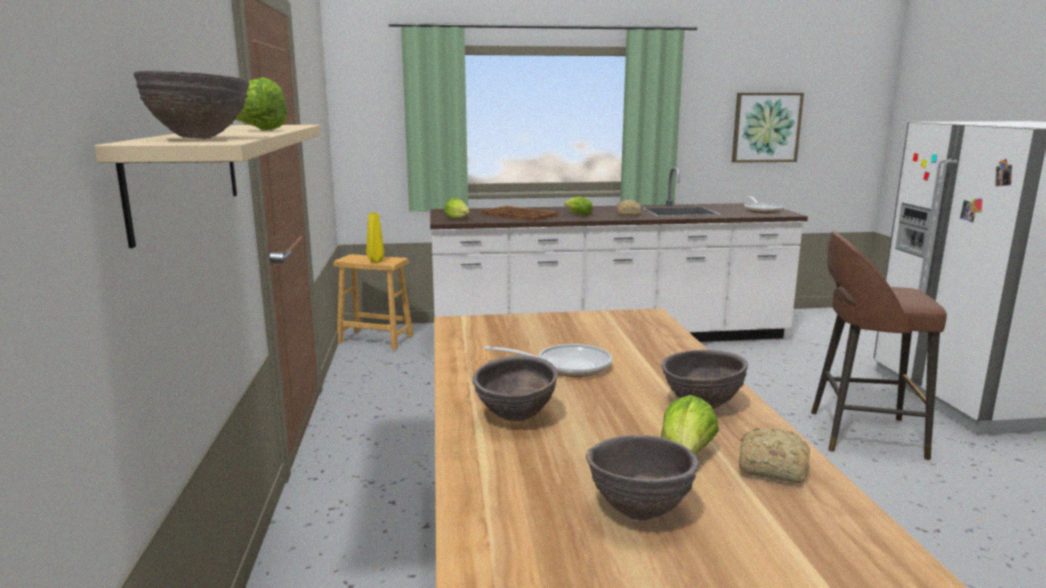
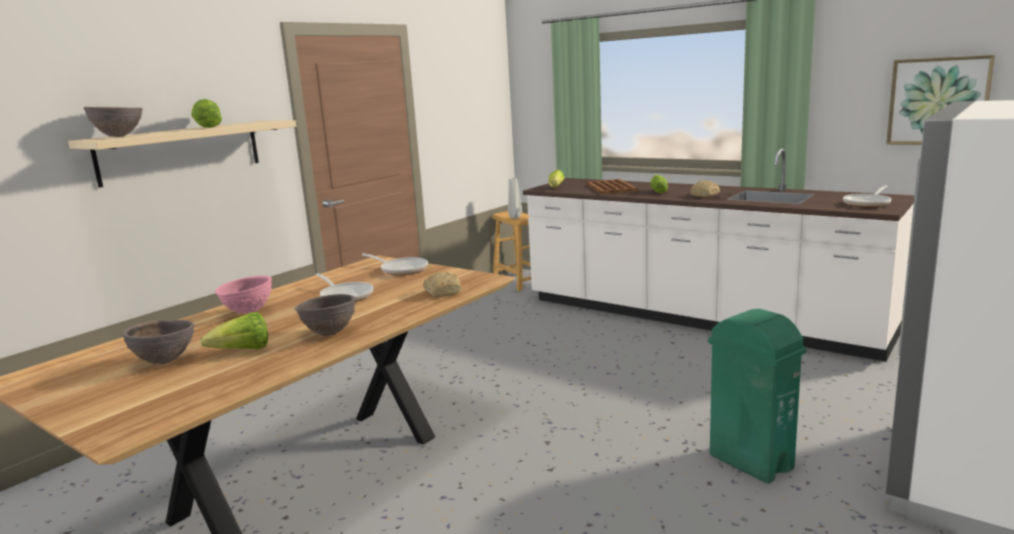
camera: 45 degrees right, 0 degrees up
yellow vase [366,213,384,263] -> grey vase [508,178,522,219]
brown bowl [473,355,558,421] -> pink bowl [215,275,272,314]
bread [739,428,810,483] -> bread moved to [423,272,462,297]
brown stool [811,231,947,460] -> green trash can [708,309,807,484]
none -> frying pan [362,253,428,275]

